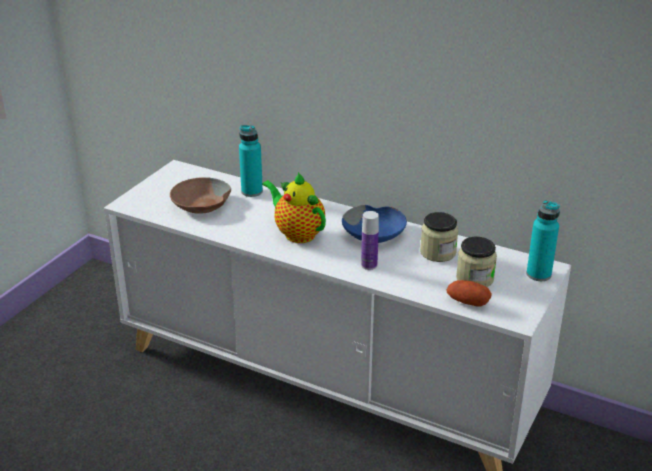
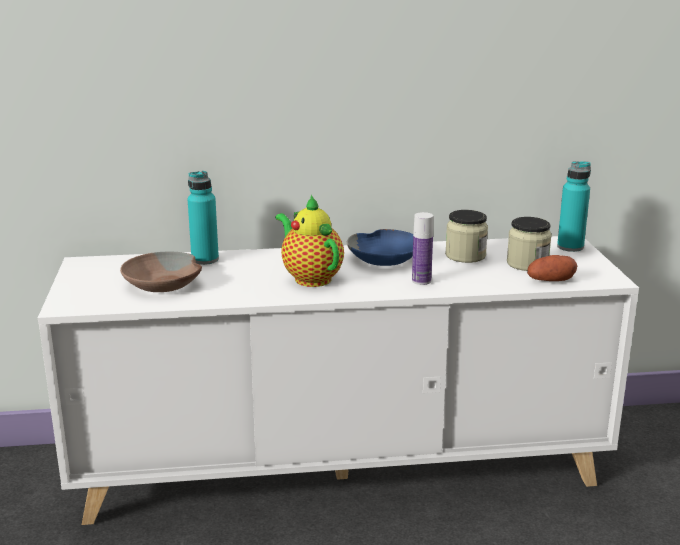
camera: 35 degrees left, 10 degrees down
teapot [262,172,326,243] -> teapot turned 45 degrees clockwise [275,195,344,287]

